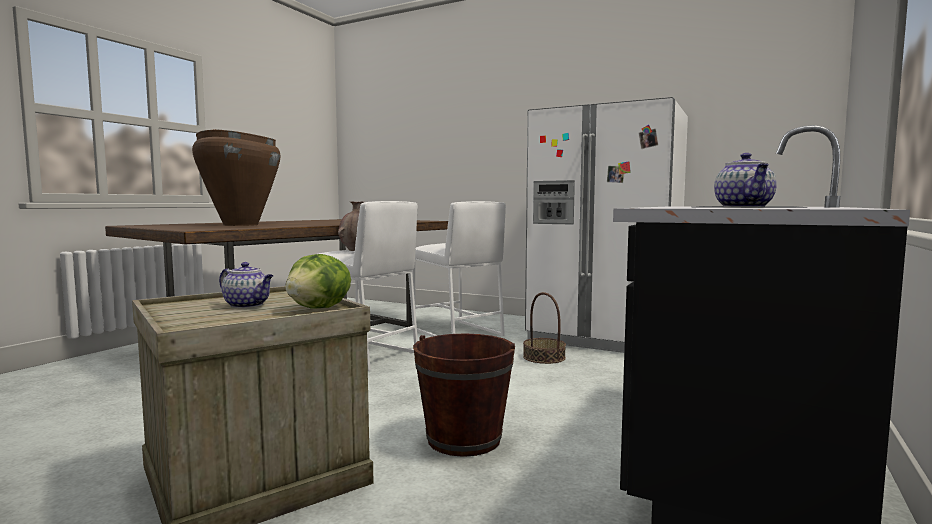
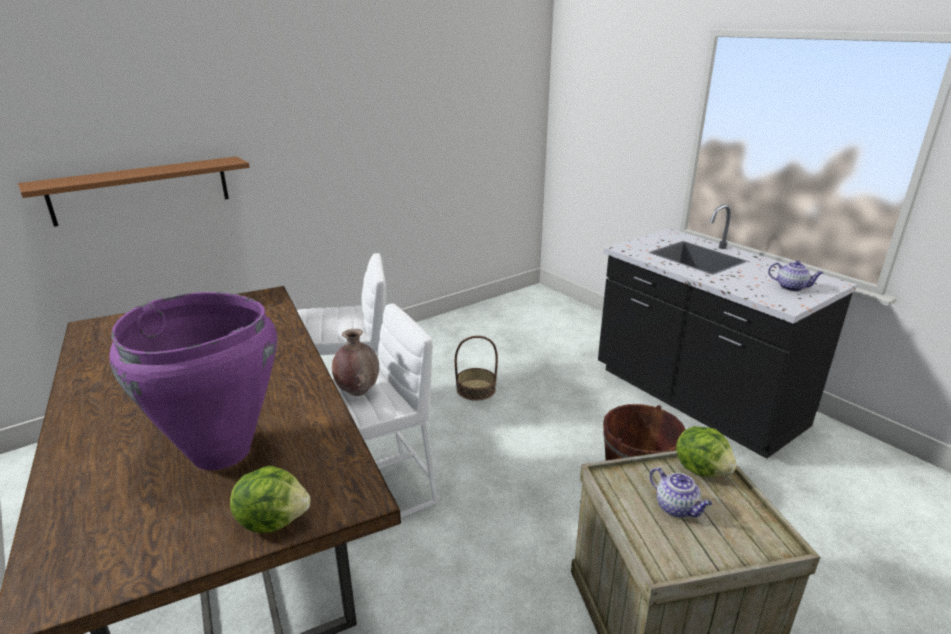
camera: 65 degrees left, 20 degrees up
brown vase [192,129,281,226] -> purple vase [109,292,277,470]
teapot [219,262,273,308] -> teapot turned 90 degrees clockwise [650,467,712,517]
white fridge [525,97,688,353] -> none
none -> brown shelf [18,156,250,227]
none -> lettuce [230,466,311,533]

